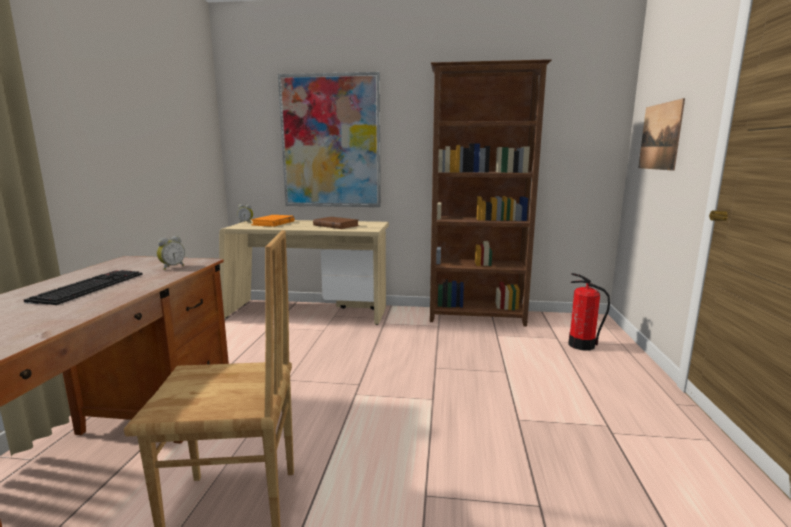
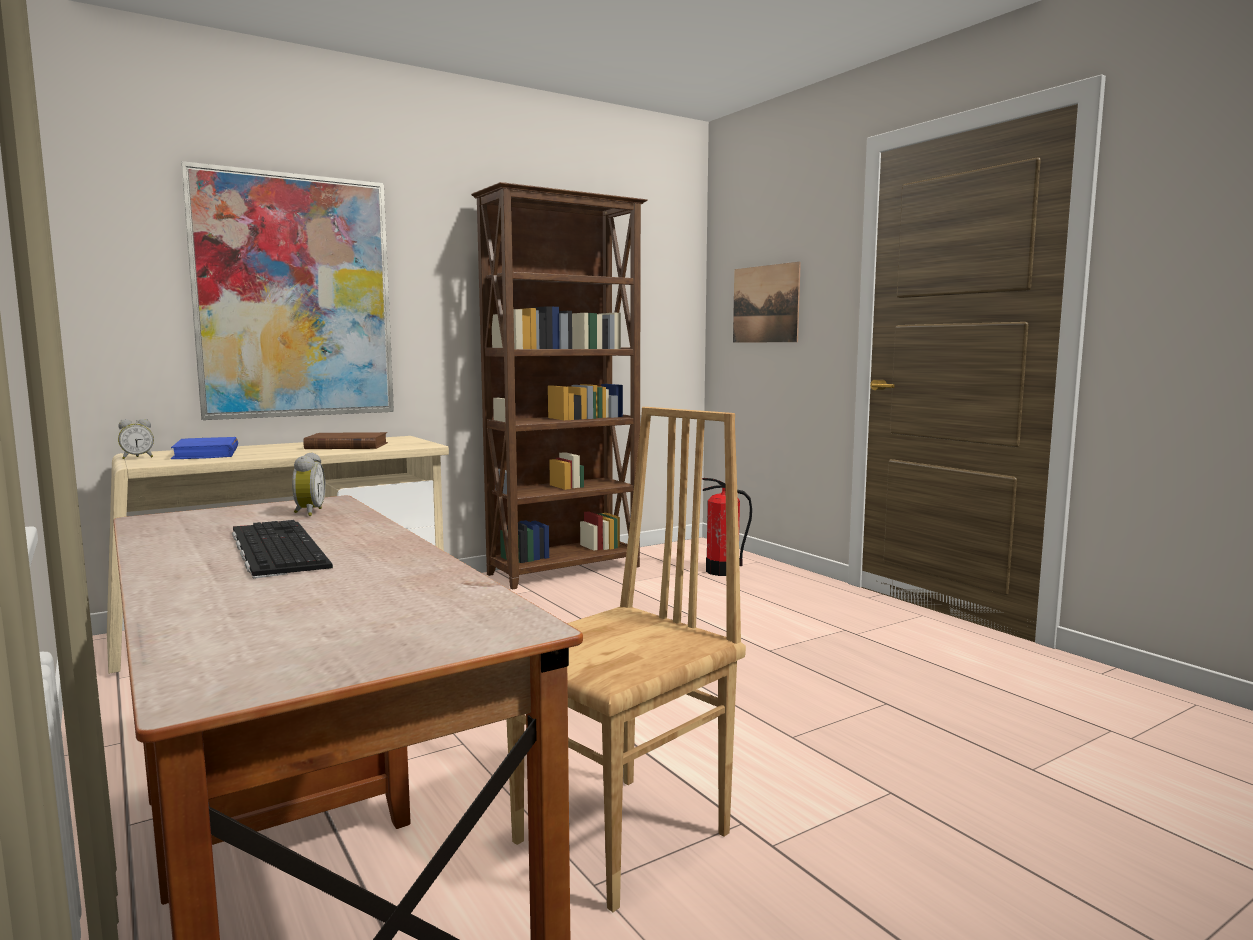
camera: 40 degrees left, 5 degrees down
orange book [251,215,295,227] -> blue book [171,437,238,459]

